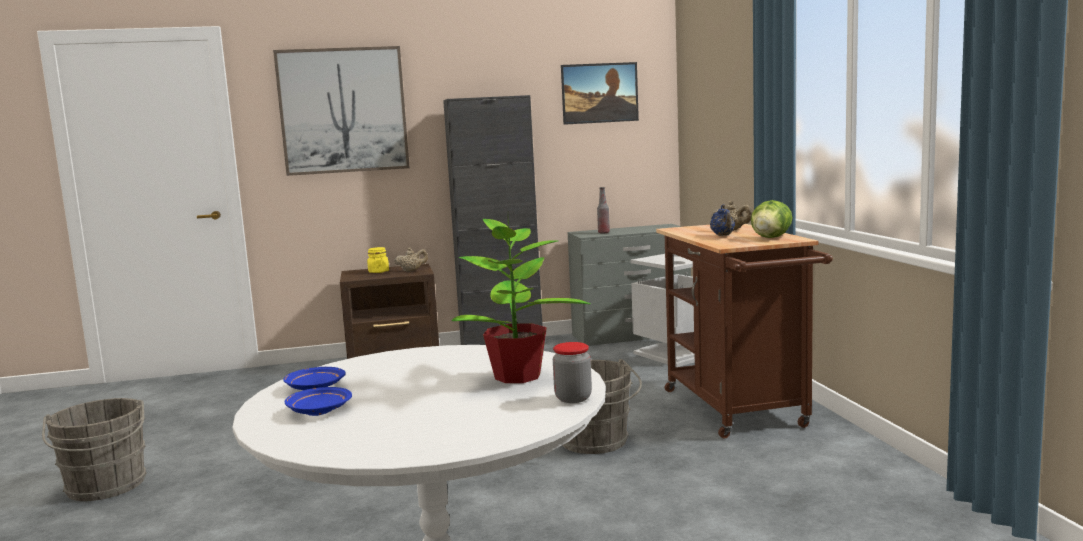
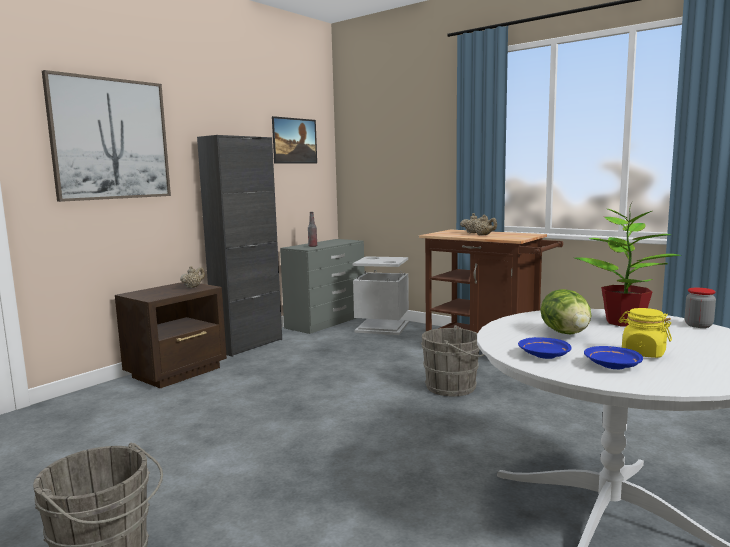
camera: 40 degrees left, 0 degrees up
yellow jar [367,247,389,273] -> yellow jar moved to [618,308,672,358]
blue teapot [710,204,735,236] -> beige teapot [471,215,497,235]
lettuce [751,200,792,238] -> lettuce moved to [541,289,591,334]

